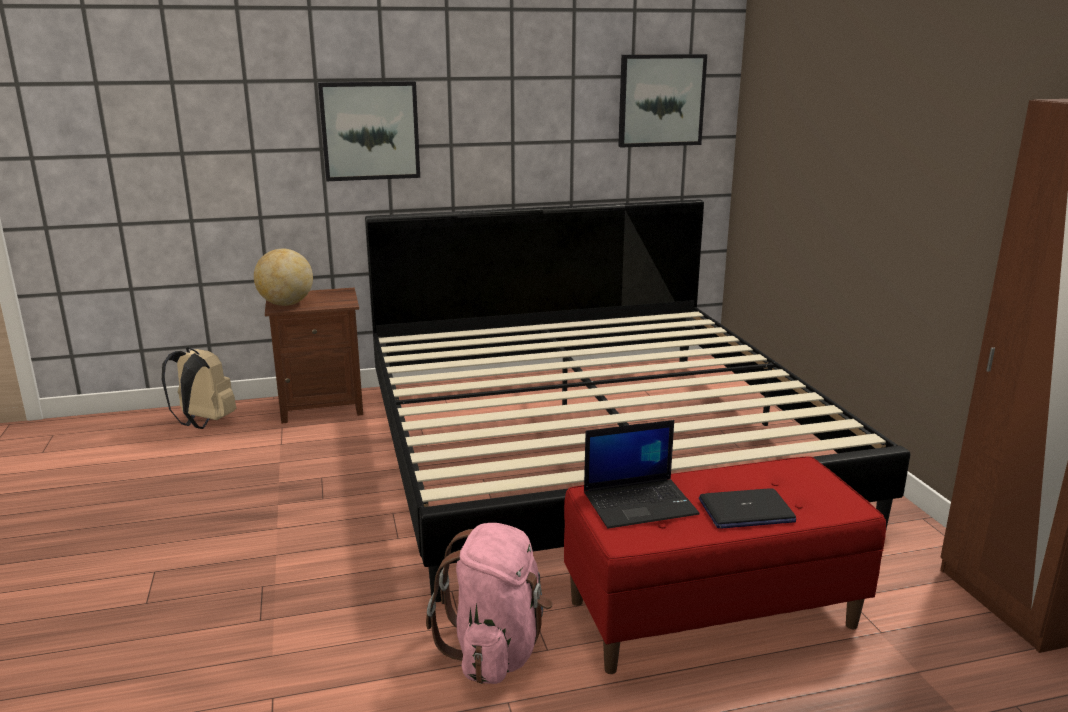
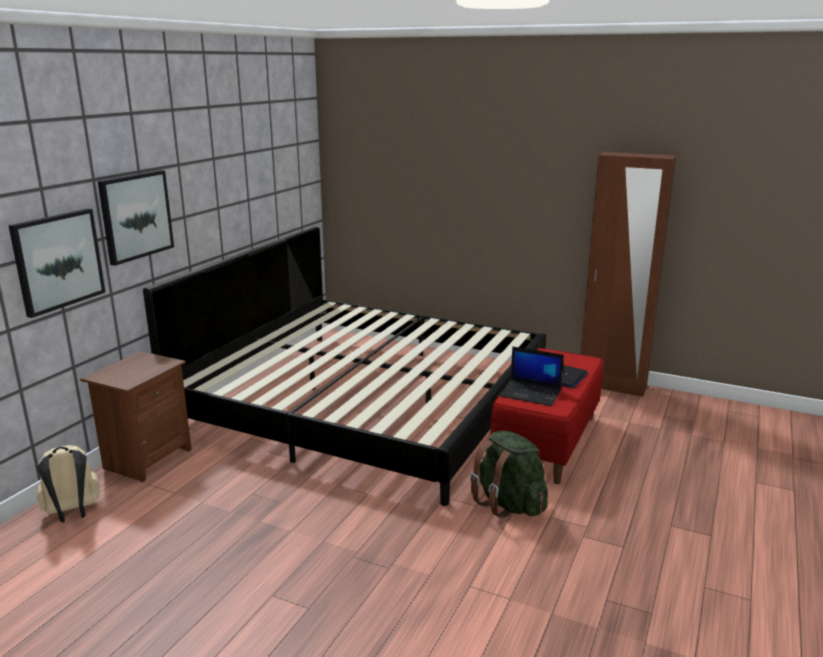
camera: 50 degrees left, 0 degrees up
globe [254,249,313,306] -> none
pink backpack [426,523,553,684] -> green backpack [470,431,548,518]
laptop [584,420,700,529] -> laptop turned 90 degrees clockwise [499,346,564,406]
picture [618,54,707,147] -> picture moved to [8,208,106,318]

